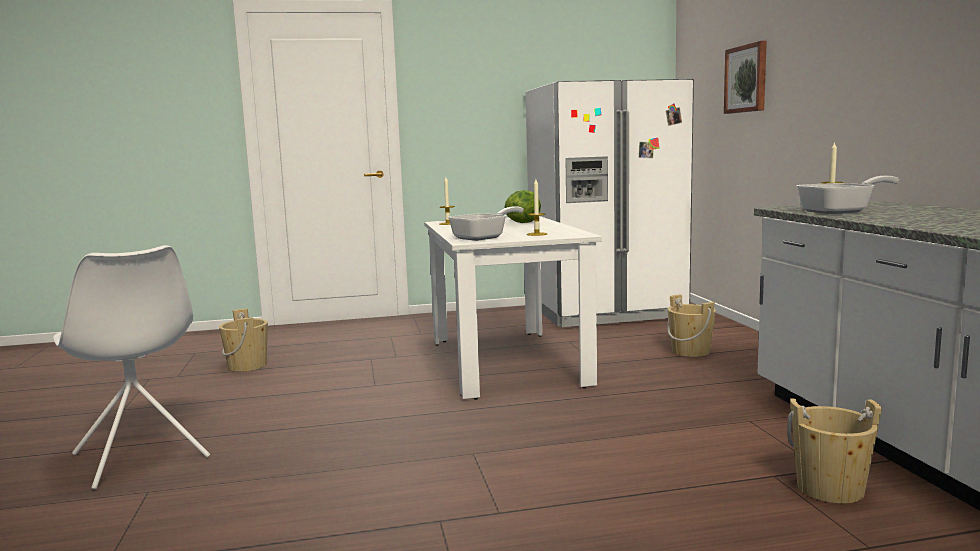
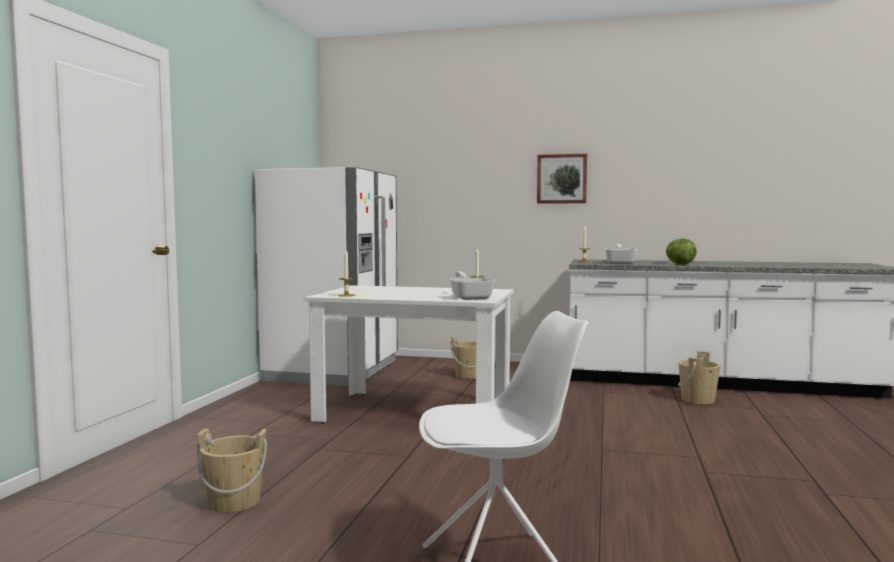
camera: 65 degrees left, 5 degrees down
lettuce [505,190,541,223] -> lettuce moved to [666,238,697,264]
picture [724,41,767,114] -> picture moved to [537,154,587,204]

